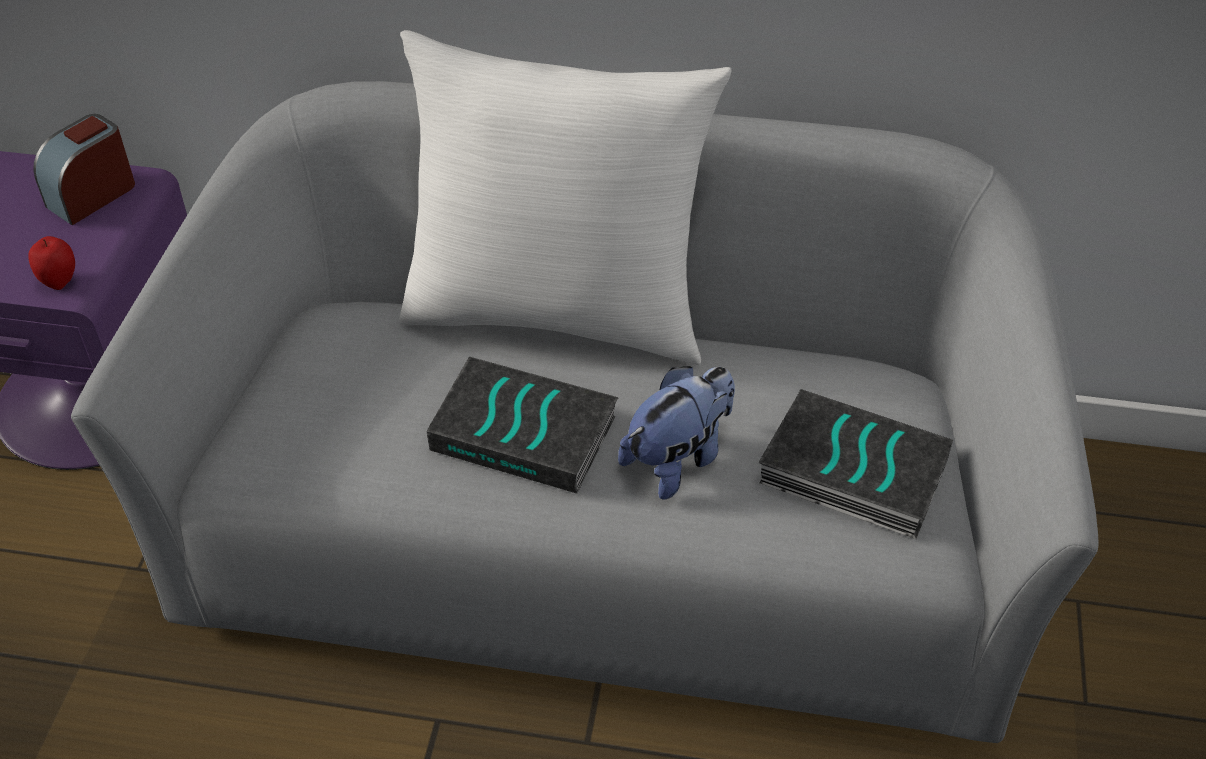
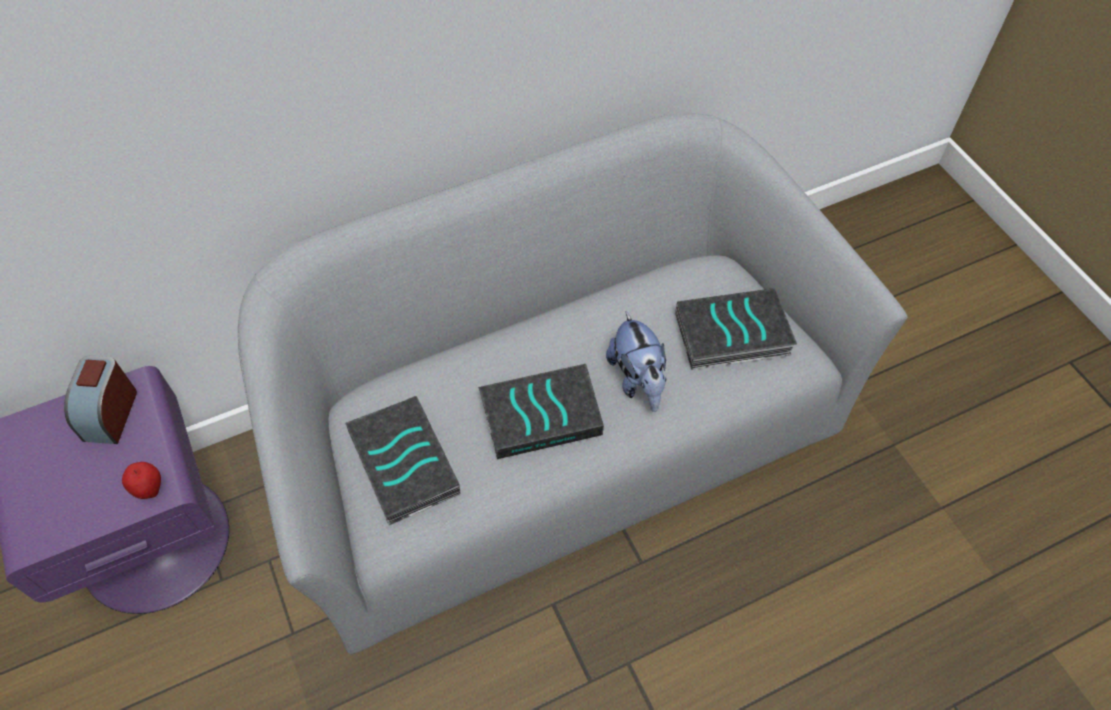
camera: 35 degrees left, 10 degrees up
white pillow [399,30,731,365] -> none
plush toy [618,366,735,499] -> plush toy turned 150 degrees clockwise [606,311,666,412]
none -> book [345,396,460,526]

